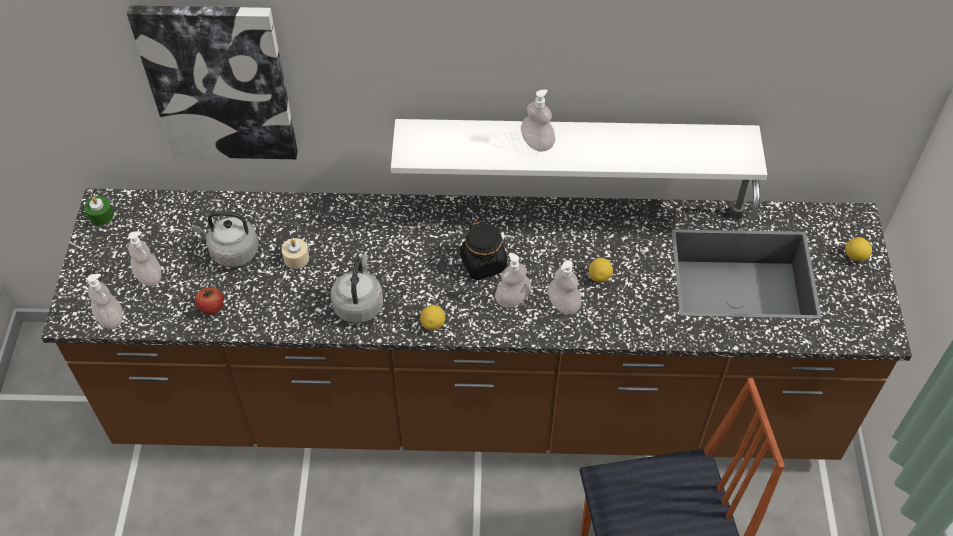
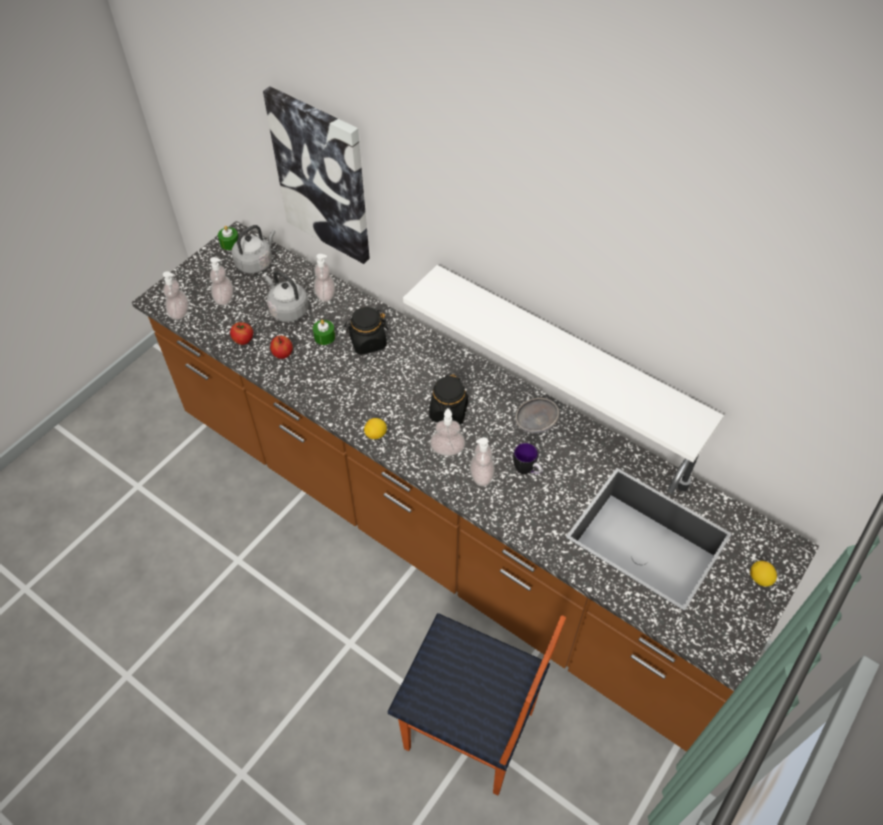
camera: 35 degrees right, 0 degrees up
beige candle [282,238,309,269] -> green candle [313,320,335,345]
grey kettle [331,254,383,323] -> grey kettle moved to [232,225,276,274]
soap dispenser [521,89,555,152] -> soap dispenser moved to [314,254,335,302]
lemon [589,258,613,283] -> mug [513,443,542,474]
none -> apple [270,336,293,359]
none -> black jar [344,307,388,355]
none -> grey bowl [515,398,559,434]

